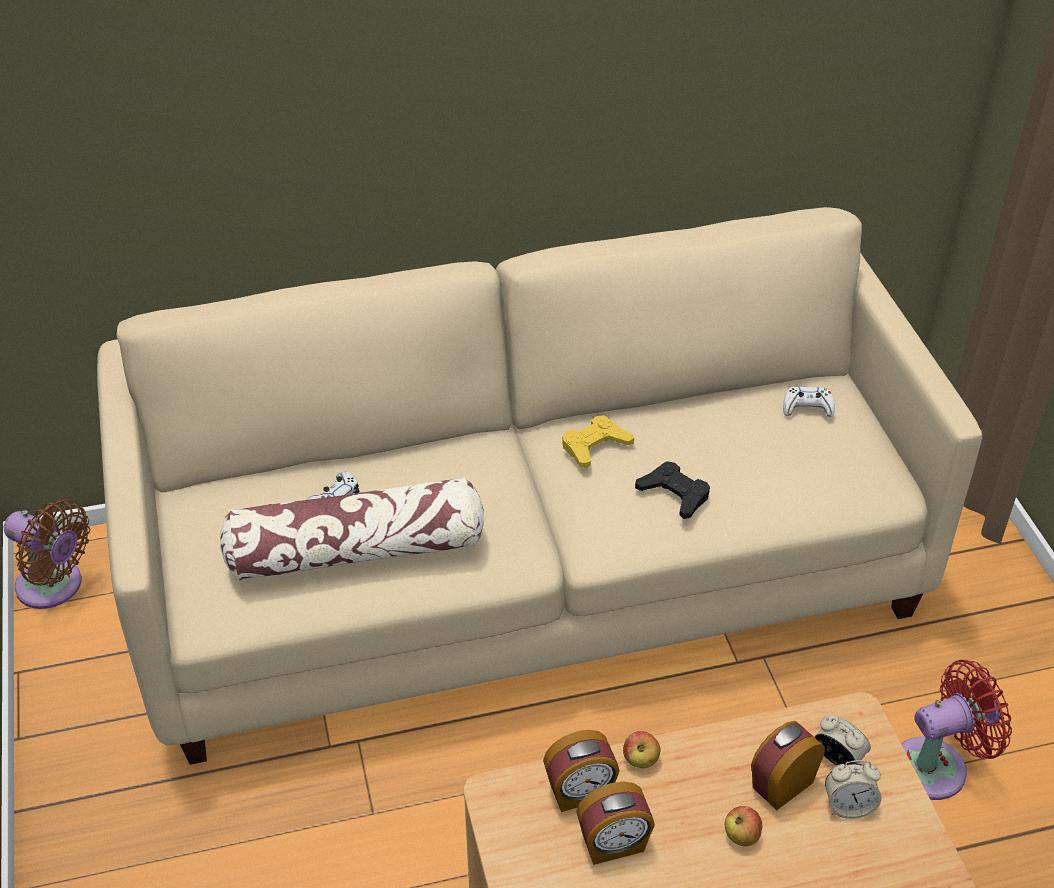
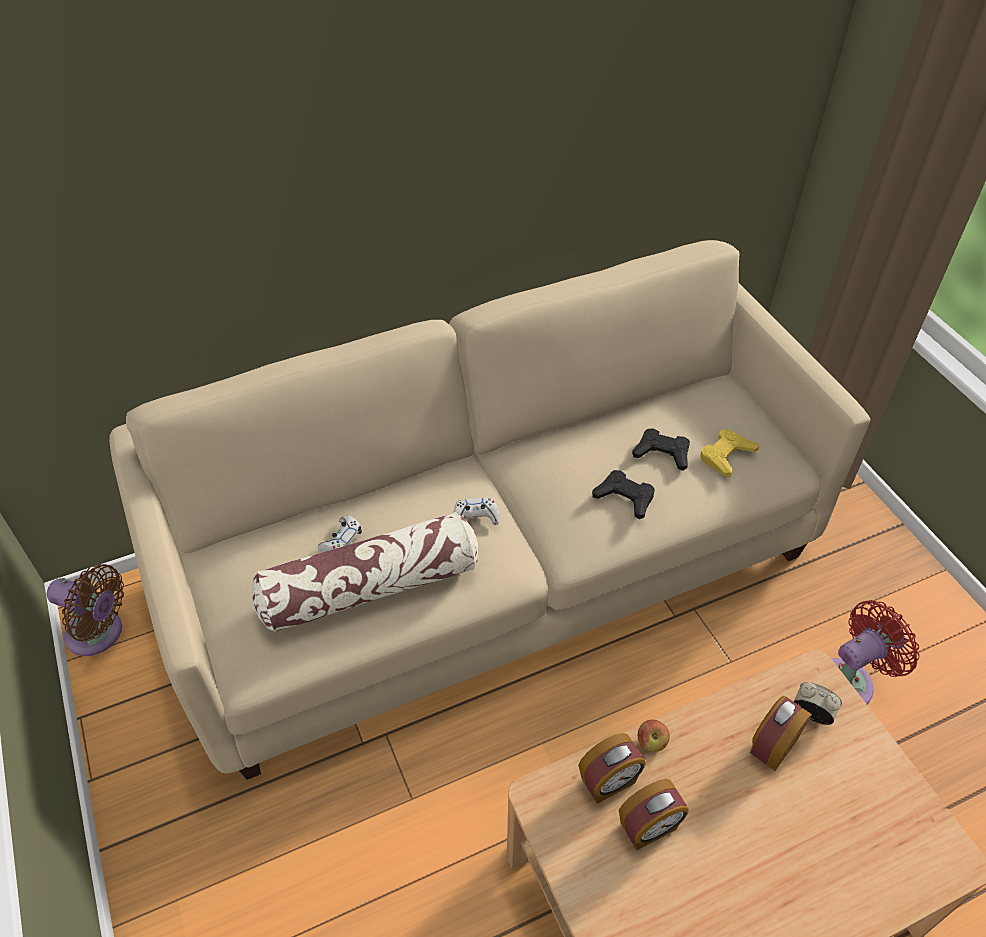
camera: 10 degrees left, 5 degrees up
yellow game controller [562,415,634,468] -> yellow game controller moved to [701,429,760,477]
apple [724,806,762,846] -> none
white game controller [783,387,835,418] -> white game controller moved to [454,498,499,525]
alarm clock [825,760,882,819] -> none
none -> black game controller [632,429,690,471]

